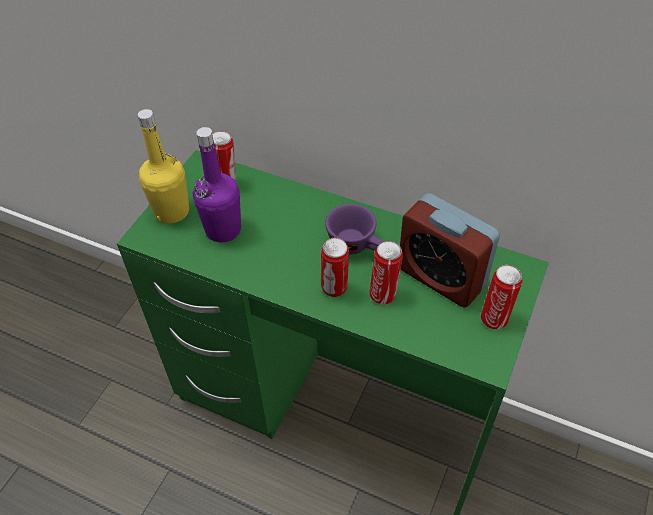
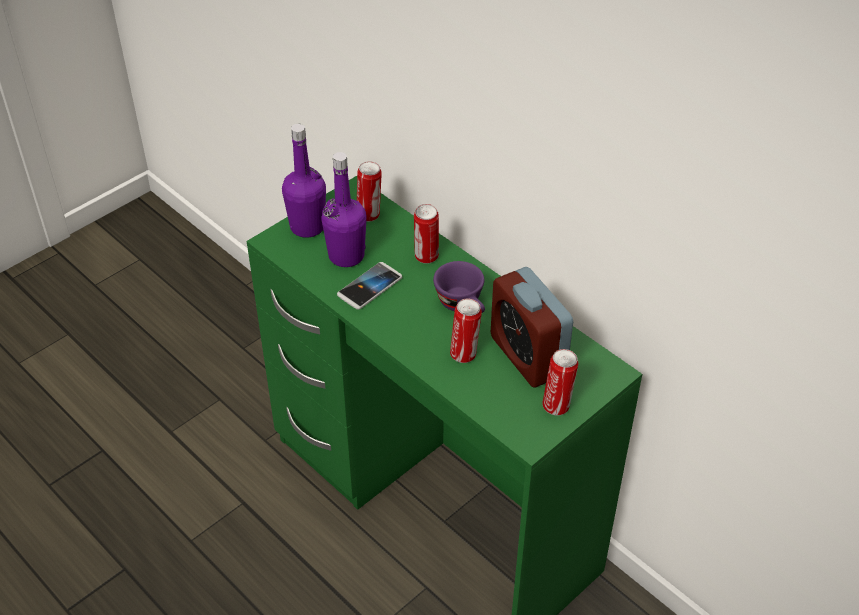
camera: 20 degrees right, 5 degrees down
yellow bottle [138,109,189,224] -> purple bottle [282,124,326,238]
can [321,238,349,297] -> can moved to [414,204,439,264]
none -> phone [337,262,402,310]

